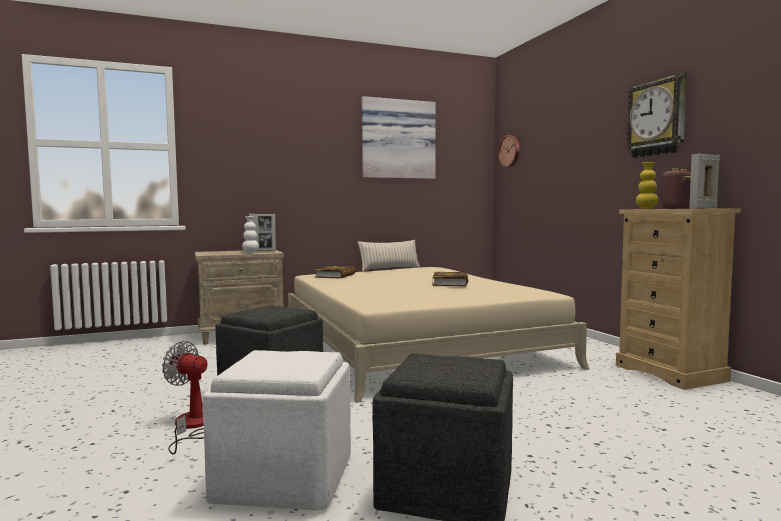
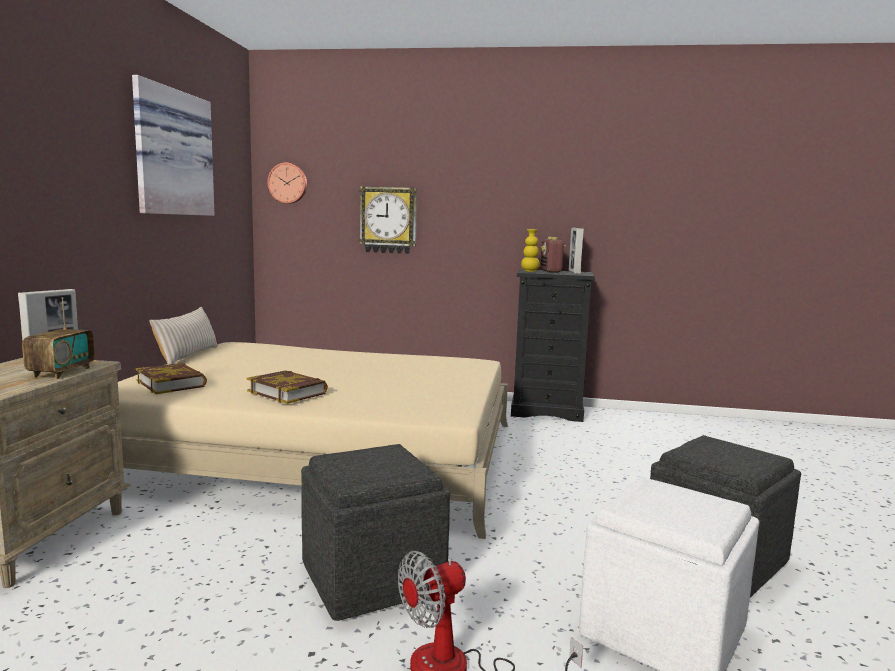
camera: 60 degrees left, 5 degrees up
white vase [242,216,259,253] -> radio [22,297,94,379]
book [433,272,469,286] -> book moved to [247,370,328,404]
beige dresser [616,208,741,390] -> black dresser [511,269,595,422]
wall clock [625,73,687,158] -> wall clock moved to [359,186,417,254]

